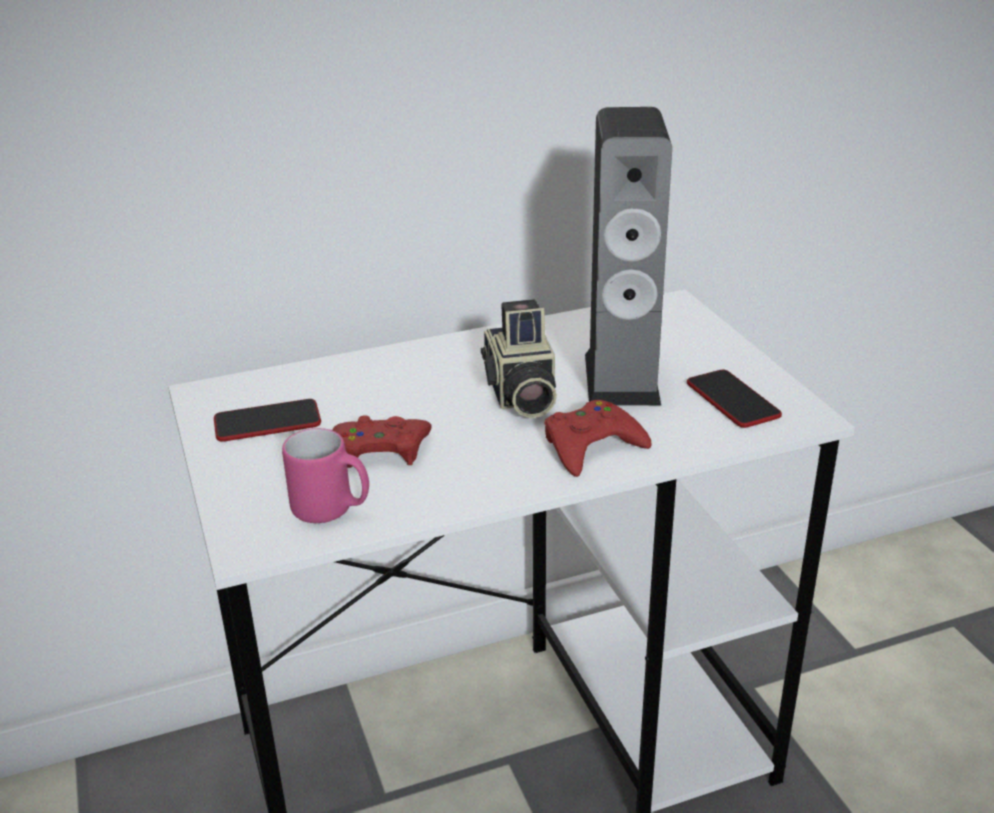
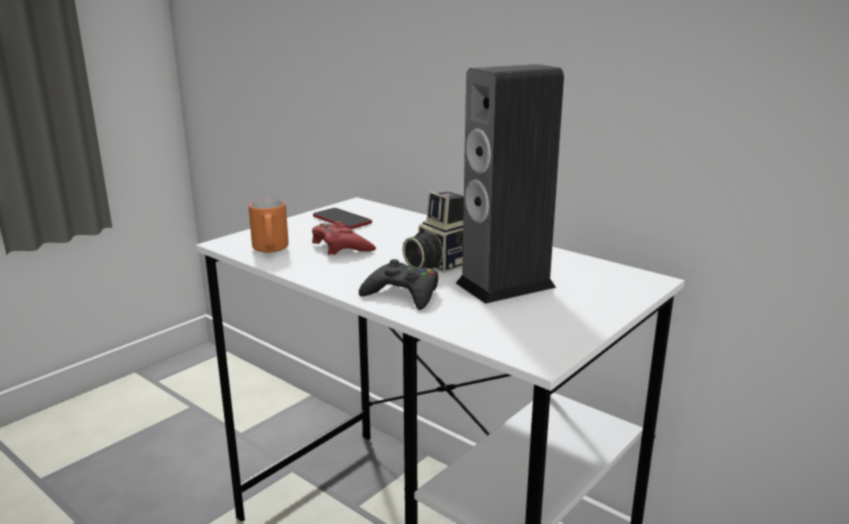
camera: 60 degrees right, 10 degrees down
pink mug [282,428,369,523] -> orange mug [249,199,289,252]
red game controller [545,400,652,477] -> black game controller [359,259,438,310]
phone [687,370,782,428] -> none

